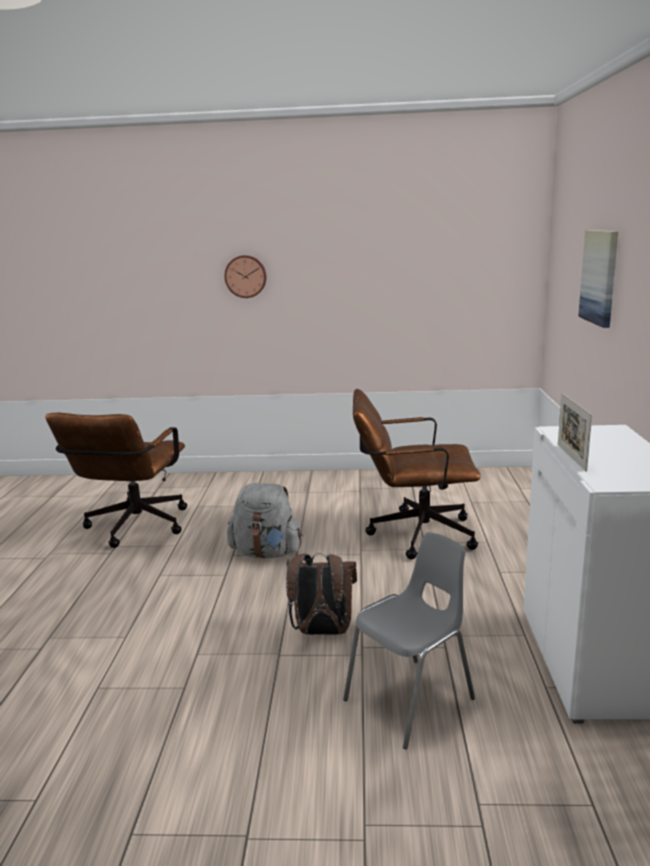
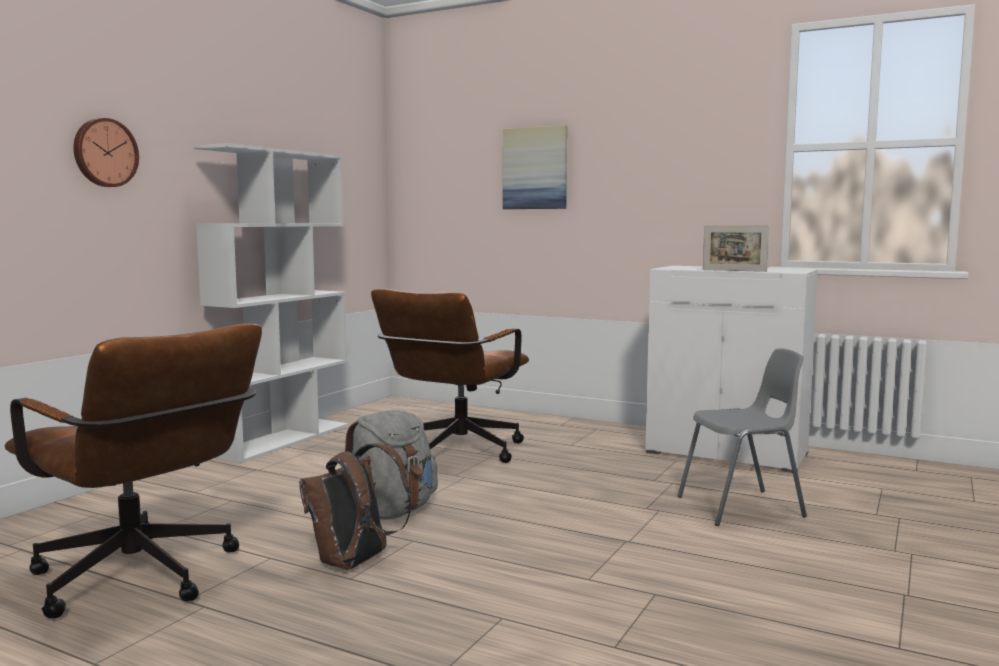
camera: 65 degrees left, 10 degrees down
brown backpack [286,553,357,635] -> brown backpack moved to [299,443,412,570]
grey chair [343,532,475,749] -> grey chair turned 90 degrees clockwise [678,349,807,526]
none -> white bookcase [192,143,349,463]

